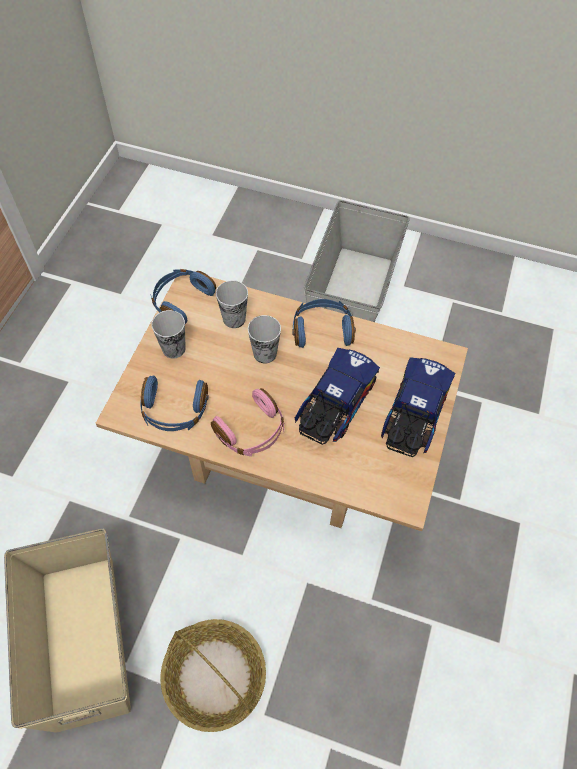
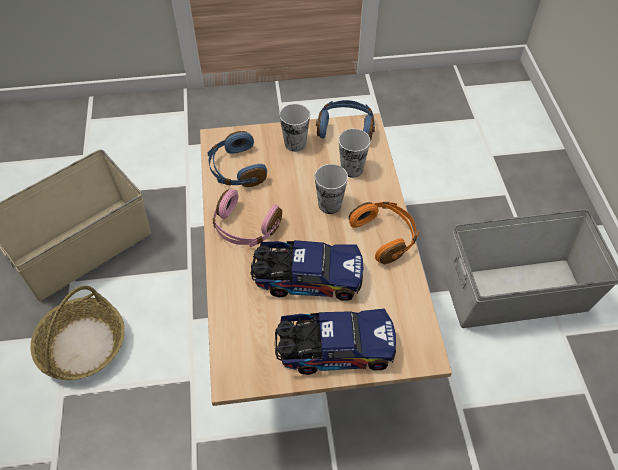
camera: 65 degrees right, 5 degrees down
blue headphones [292,299,356,348] -> orange headphones [349,202,419,264]

